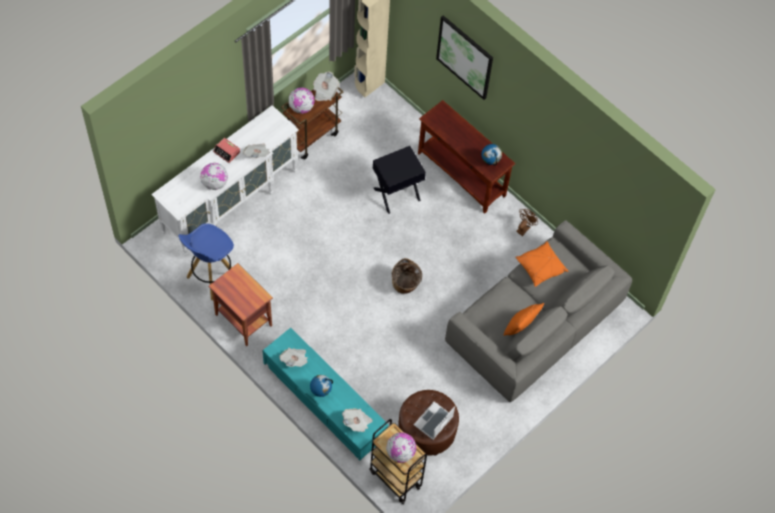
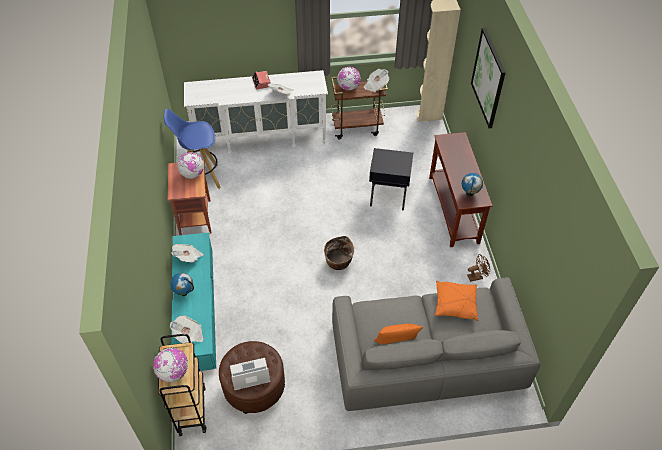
camera: 40 degrees right, 10 degrees down
globe [200,163,228,190] -> globe moved to [177,152,204,179]

